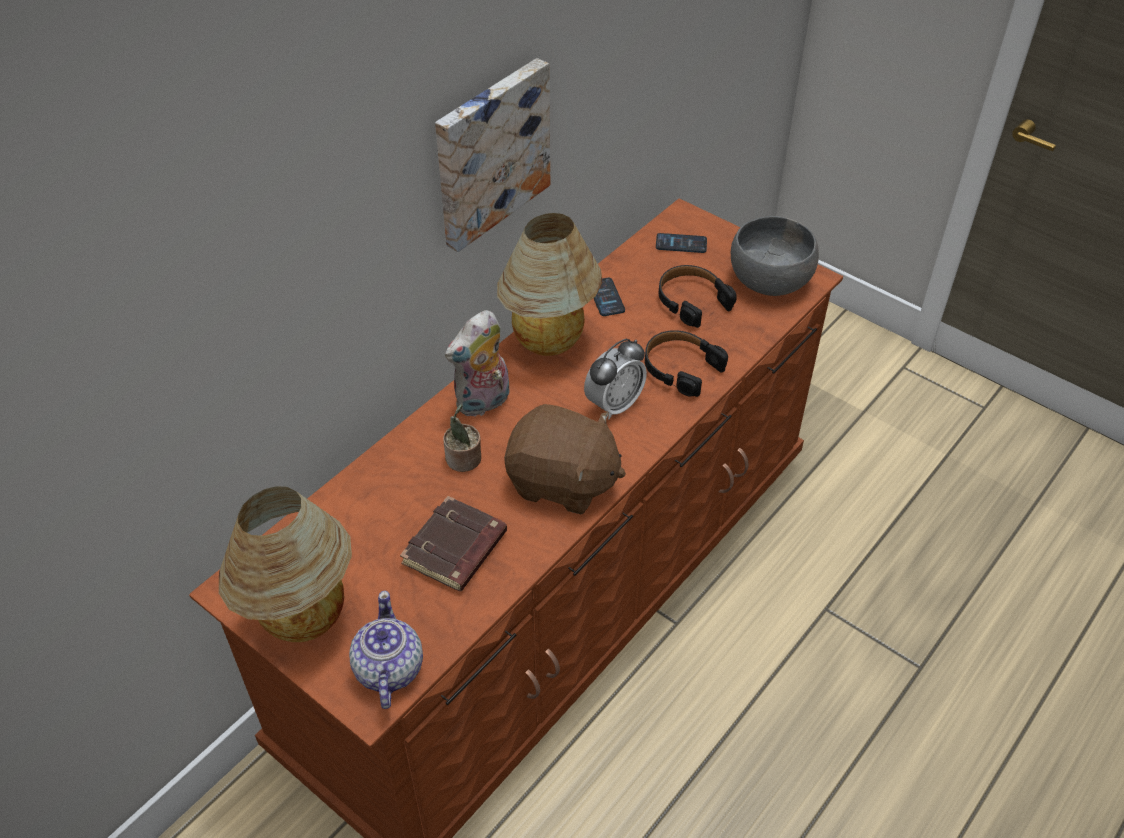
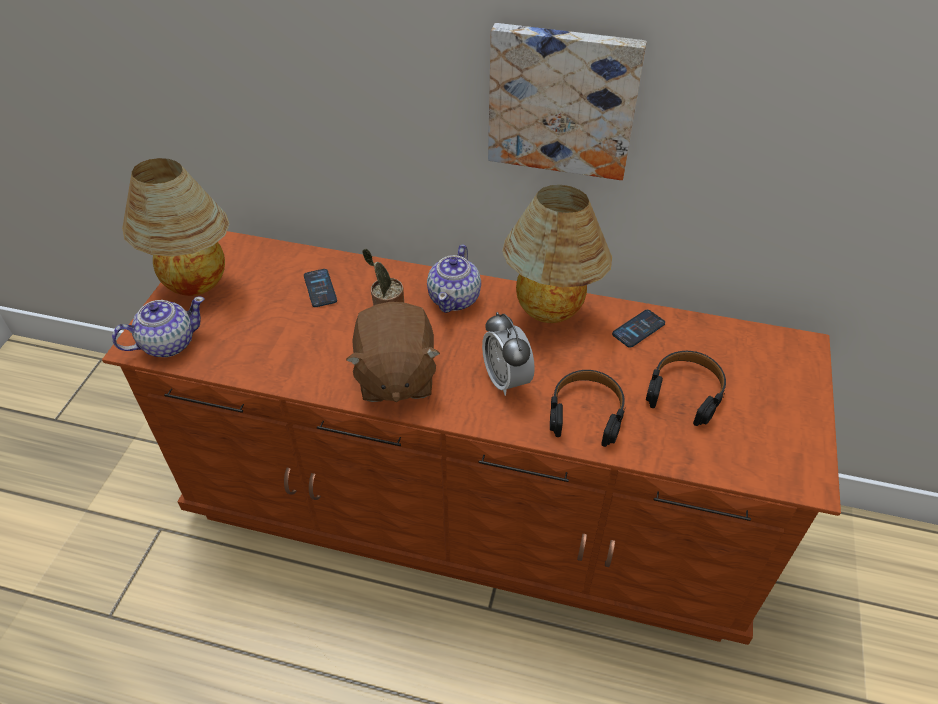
camera: 65 degrees right, 0 degrees up
brown book [400,496,507,591] -> none
plush toy [445,310,510,418] -> teapot [427,244,481,313]
alarm clock [584,339,647,419] -> alarm clock turned 45 degrees clockwise [482,312,535,396]
phone [656,233,707,253] -> phone moved to [304,269,337,307]
grey bowl [731,216,819,296] -> none

